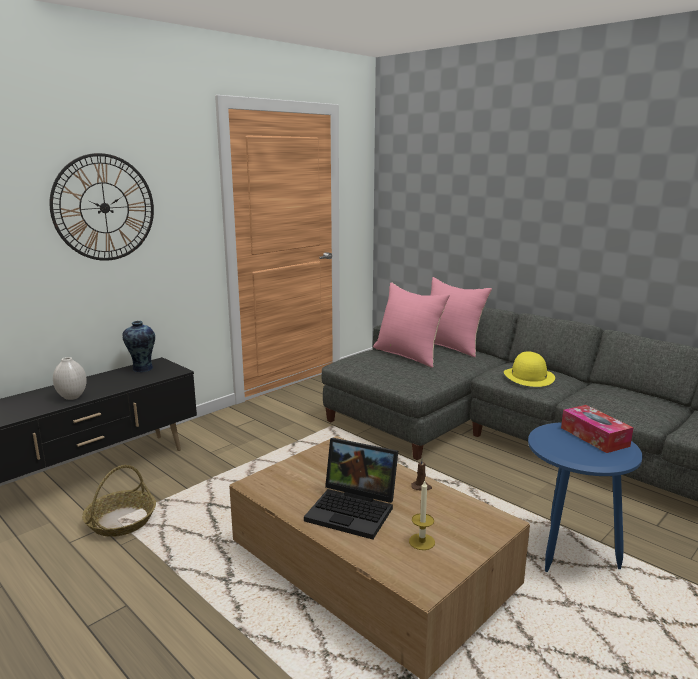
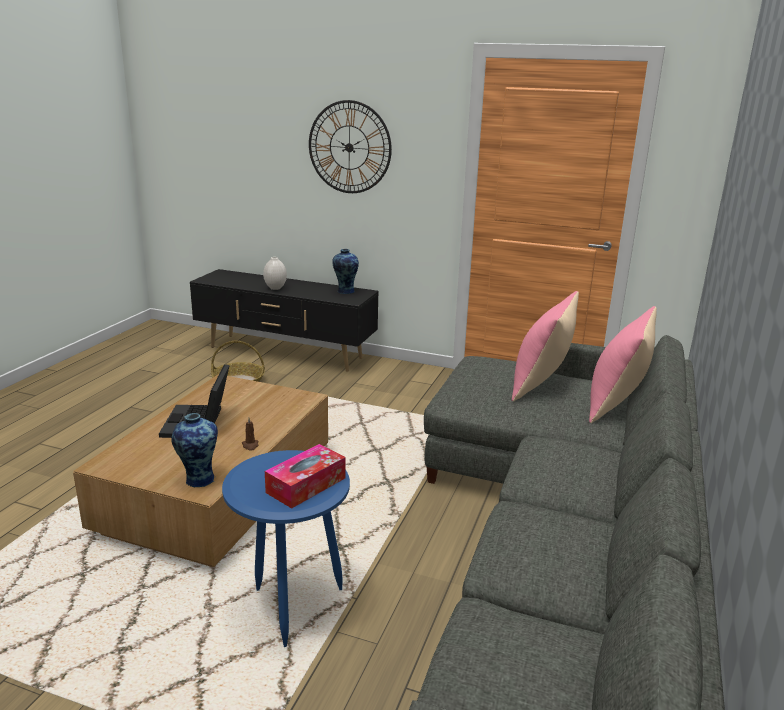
camera: 65 degrees right, 5 degrees up
candle [409,480,435,550] -> none
yellow hat [504,351,555,387] -> none
none -> vase [171,413,218,487]

